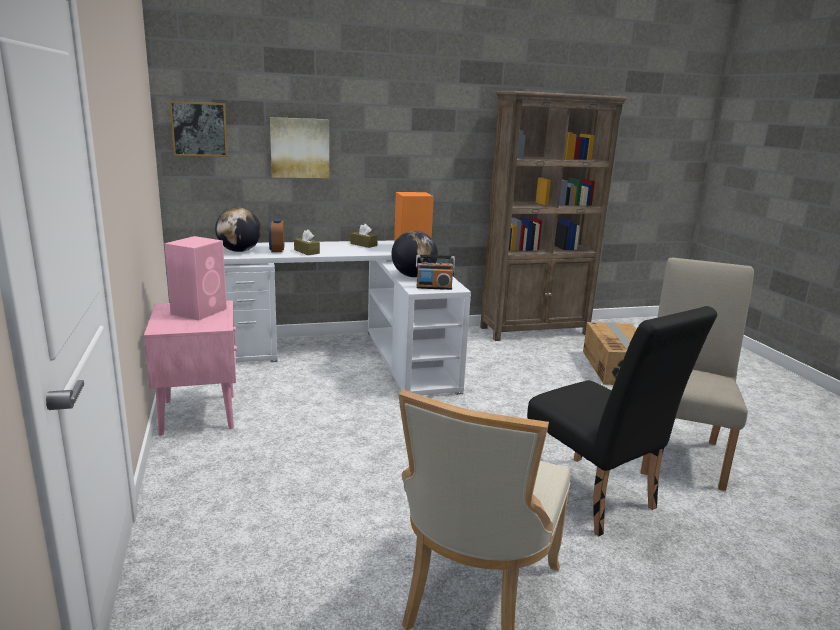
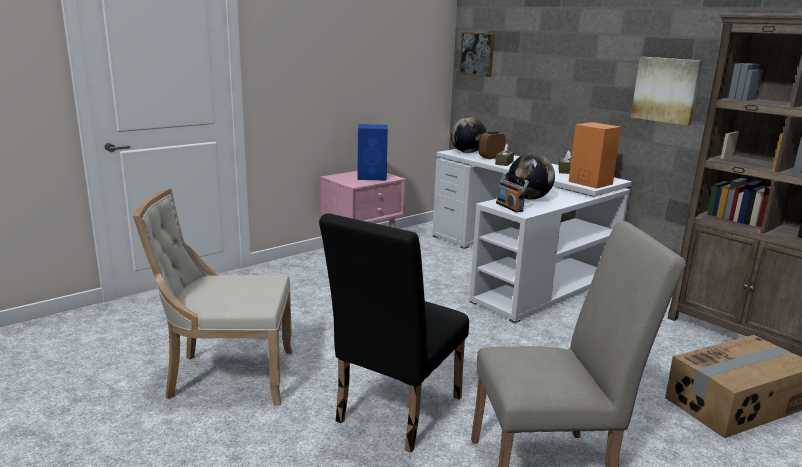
camera: 65 degrees right, 0 degrees up
pink speaker [164,236,227,320] -> blue speaker [357,124,388,181]
picture [270,117,329,178] -> picture moved to [631,57,702,125]

